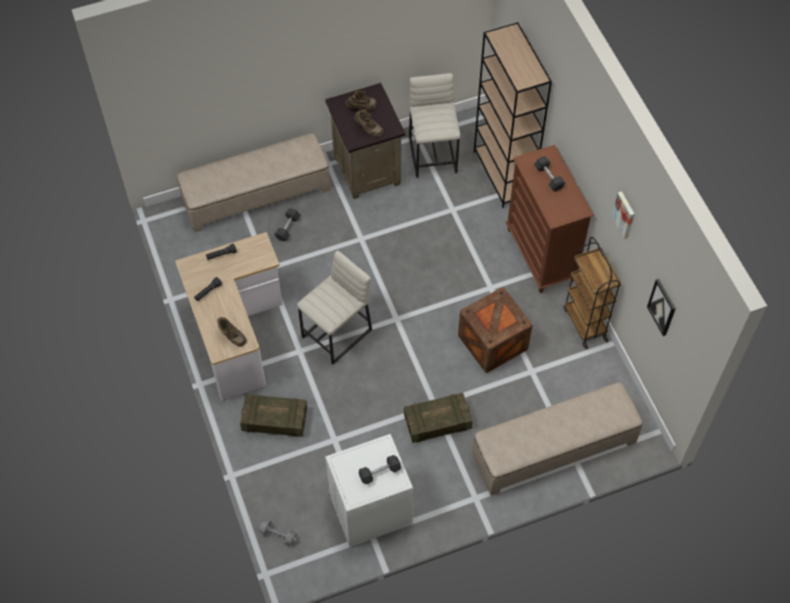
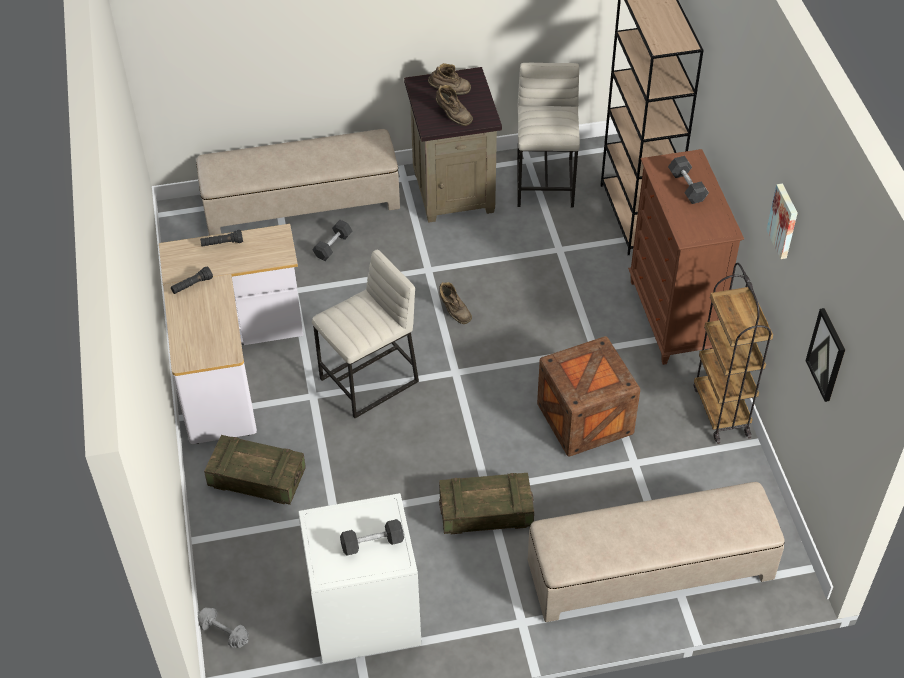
camera: 10 degrees right, 10 degrees down
brown boot [217,317,247,347] -> brown boot moved to [439,282,472,324]

